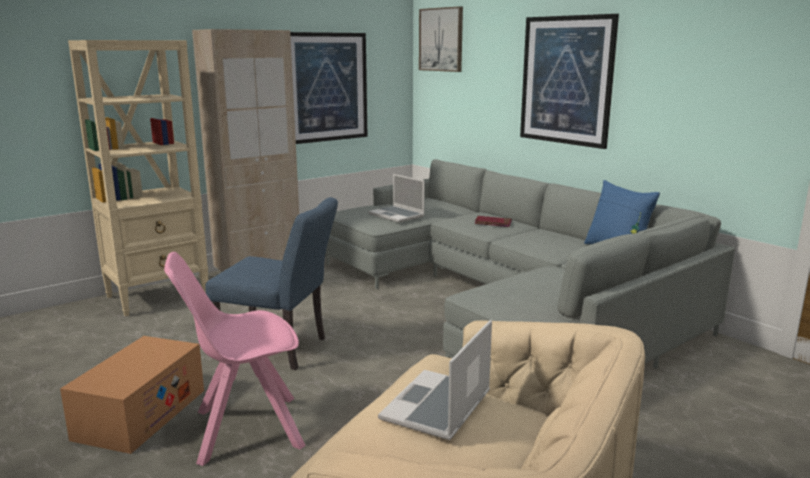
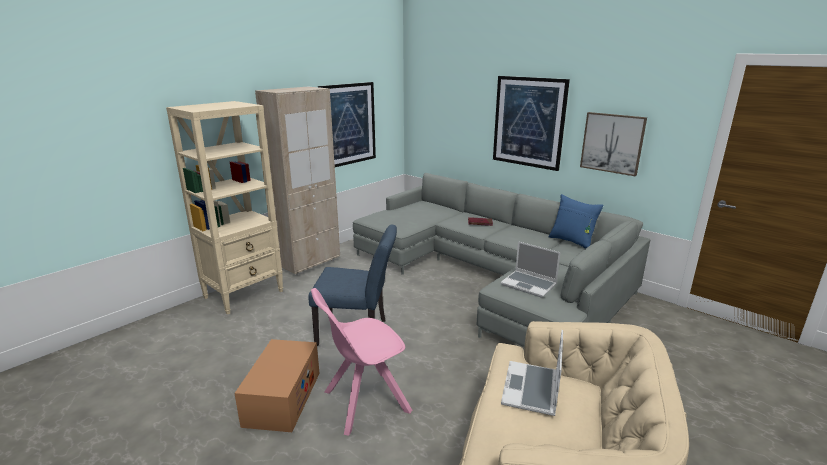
camera: 10 degrees left, 5 degrees up
laptop [368,174,425,223] -> laptop moved to [501,241,561,298]
picture [419,6,463,72] -> picture moved to [580,112,647,176]

